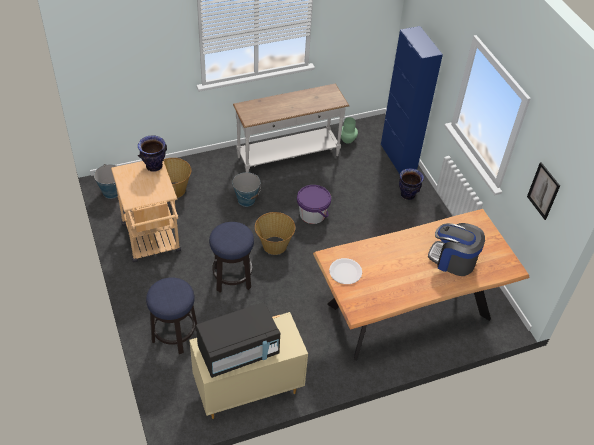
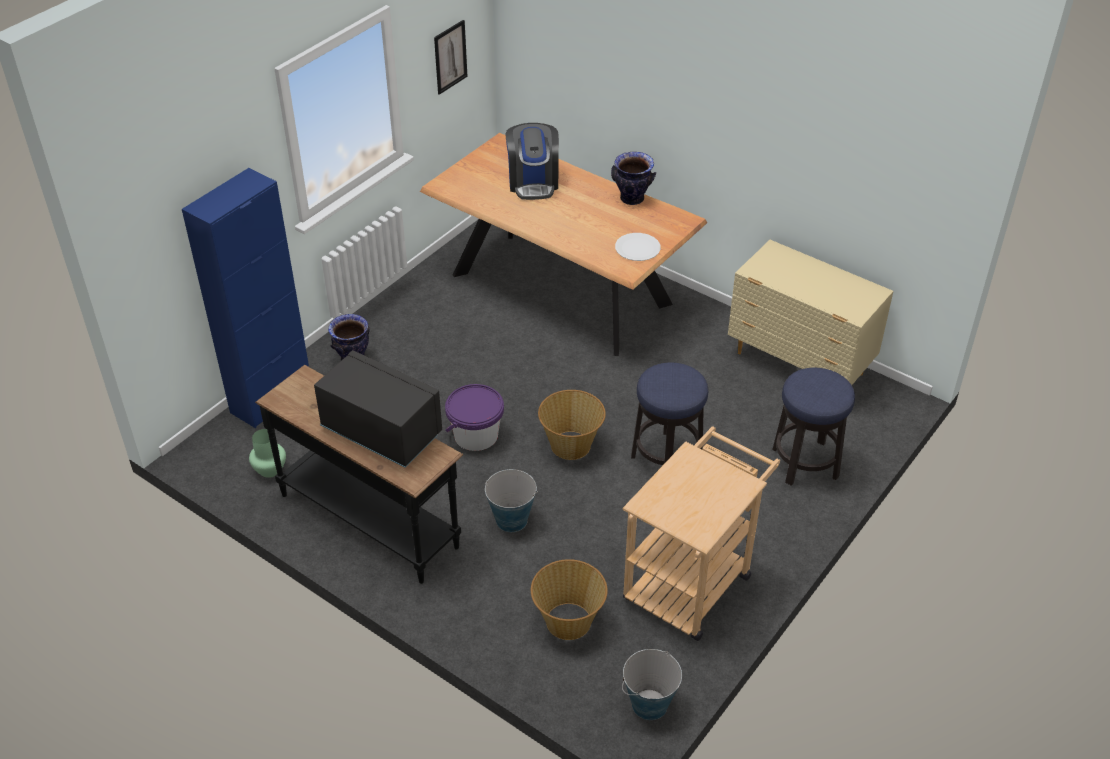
camera: 120 degrees left, 5 degrees down
vase [138,135,167,172] -> vase moved to [611,152,656,205]
black microwave [196,302,280,378] -> black microwave moved to [314,350,442,468]
white console table [233,84,349,172] -> black console table [255,365,463,584]

